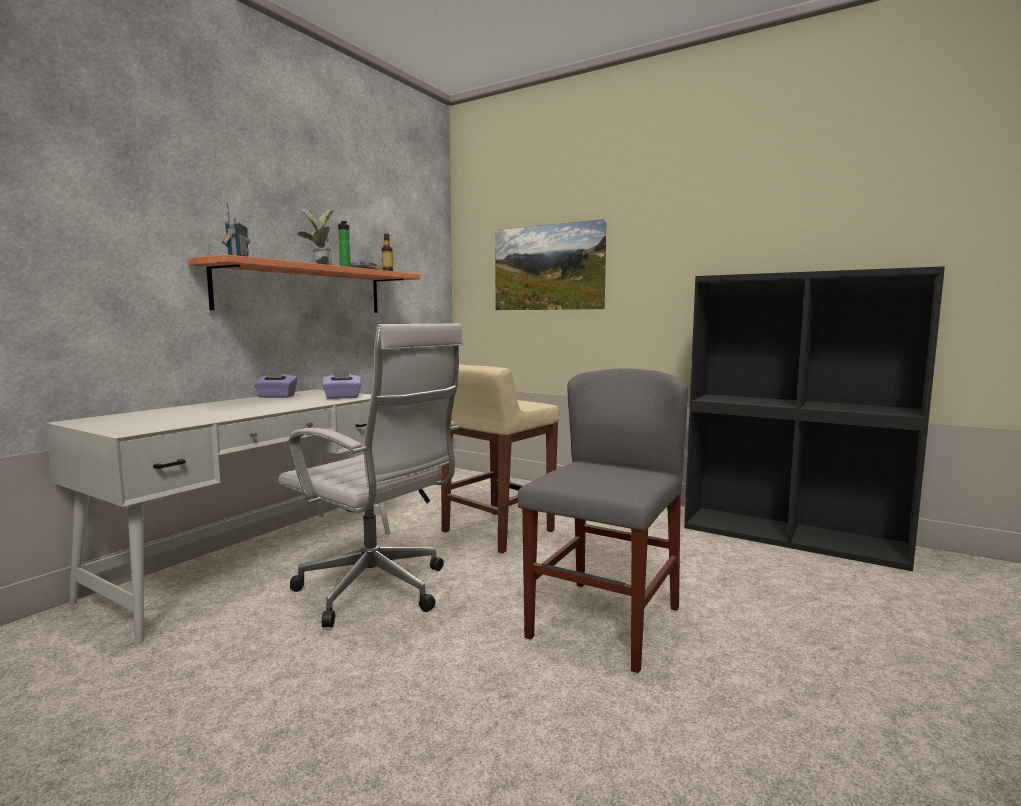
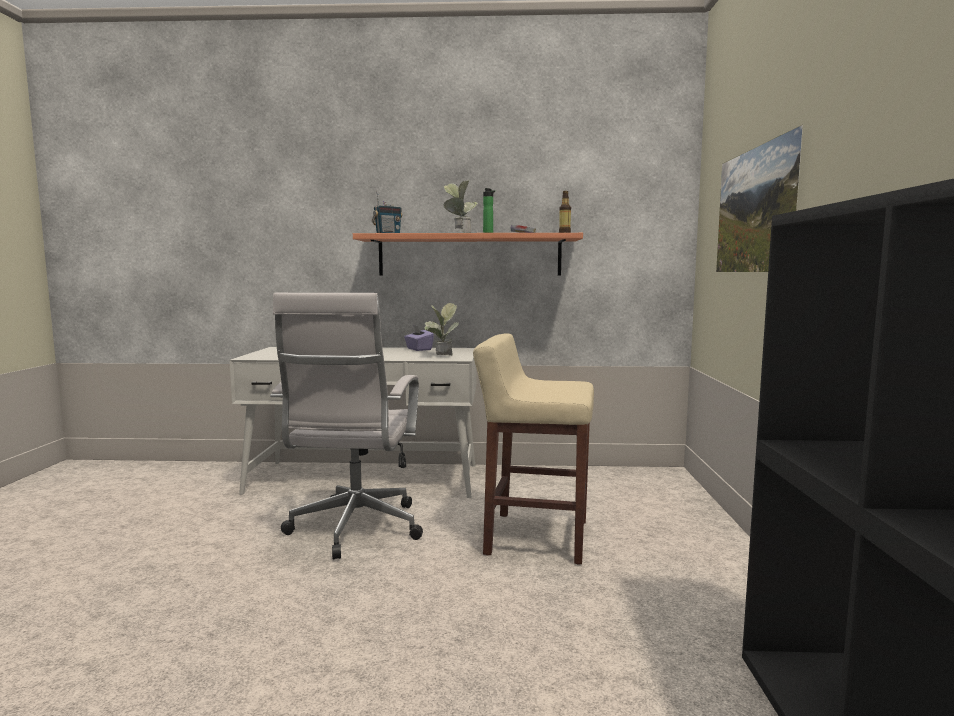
camera: 60 degrees right, 0 degrees up
purple tissue box [322,369,361,399] -> potted plant [425,303,458,355]
grey chair [518,369,688,673] -> none

